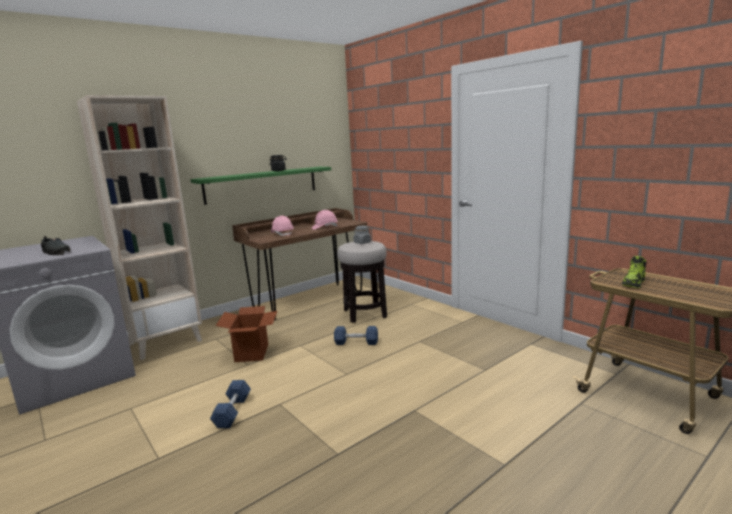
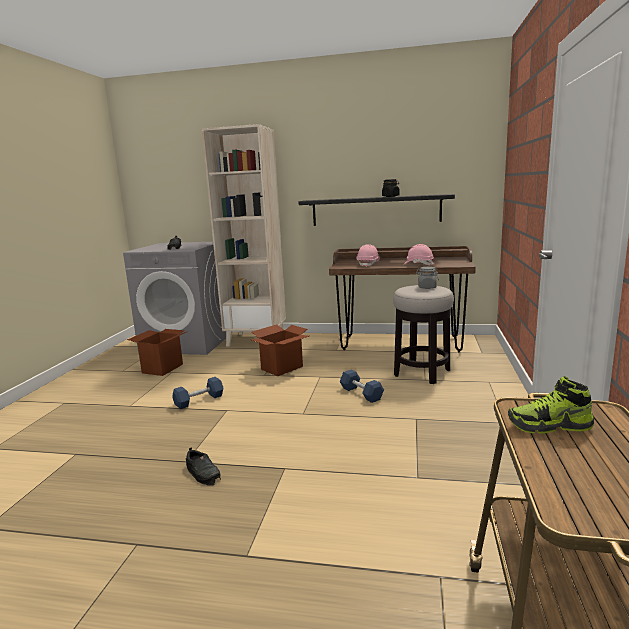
camera: 50 degrees right, 0 degrees up
green shelf [190,167,331,205] -> black shelf [299,194,455,226]
none -> cardboard box [127,329,188,376]
none -> black shoe [186,447,221,486]

